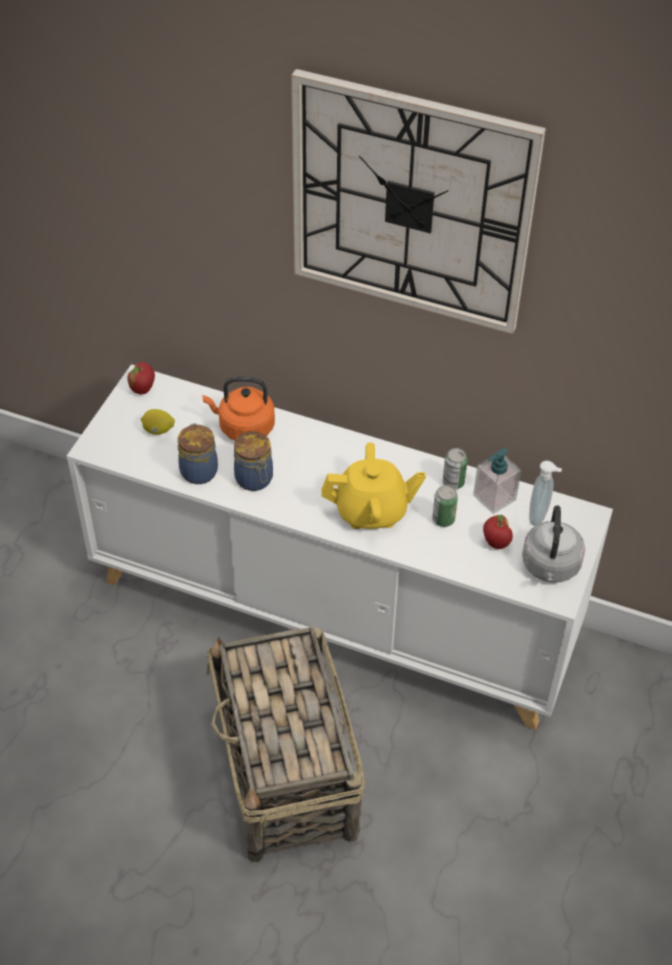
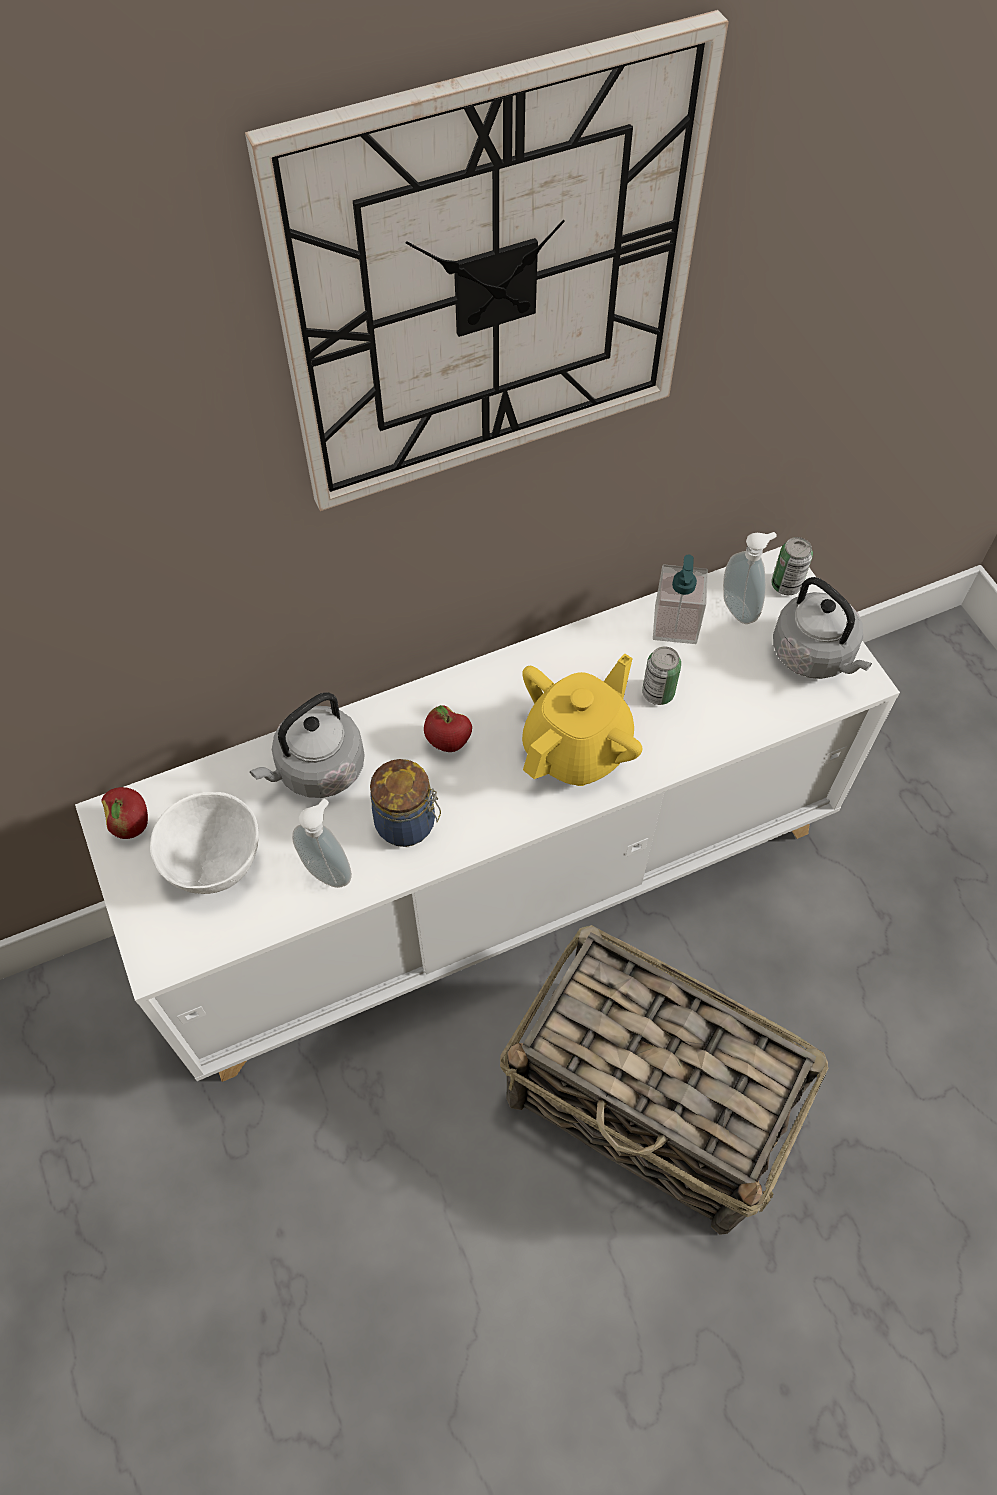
camera: 45 degrees left, 10 degrees up
lemon [141,409,175,435] -> white bowl [150,792,259,894]
jar [178,423,218,484] -> soap dispenser [292,799,352,888]
orange kettle [203,377,275,441] -> grey kettle [250,692,365,798]
can [443,448,468,489] -> can moved to [771,537,813,595]
apple [483,515,513,549] -> apple moved to [424,705,472,752]

